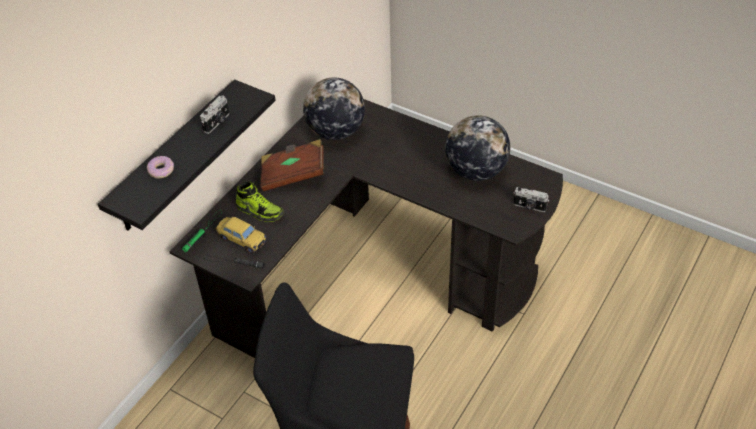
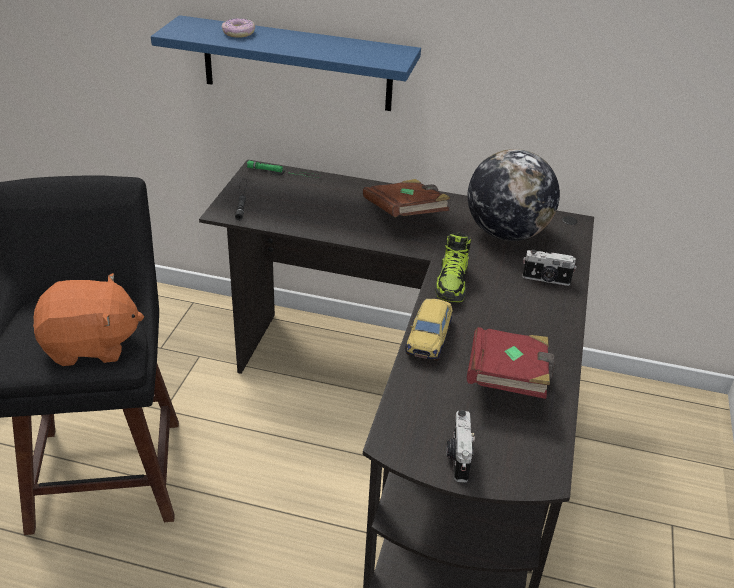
camera: 70 degrees right, 10 degrees down
black shelf [98,79,276,231] -> blue shelf [151,15,421,111]
camera [200,96,229,134] -> camera moved to [522,249,576,286]
toy car [215,217,267,254] -> toy car moved to [405,299,453,361]
shoe [236,182,284,222] -> shoe moved to [435,232,471,302]
globe [445,115,510,181] -> red book [467,327,555,399]
none -> orange plush toy [33,273,144,366]

